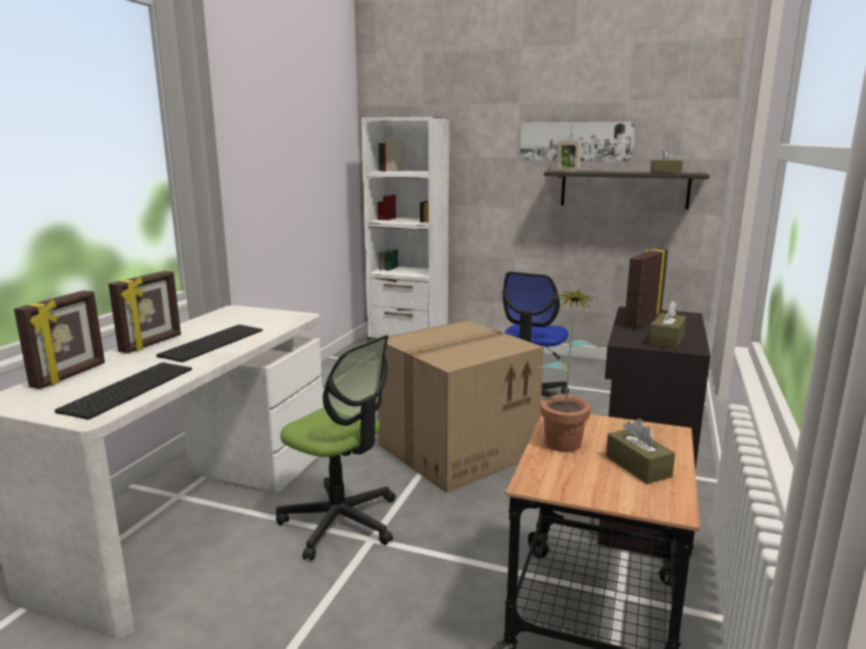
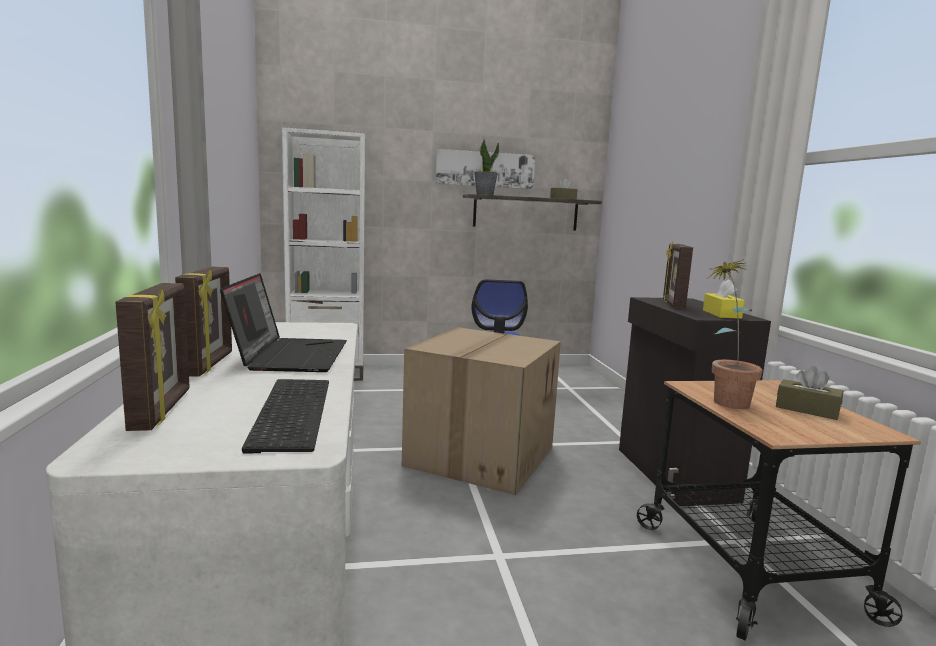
camera: 30 degrees left, 5 degrees down
keyboard [156,324,263,362] -> laptop [220,273,347,372]
office chair [276,335,396,561] -> none
picture frame [557,141,581,172] -> potted plant [474,139,499,195]
brown tissue box [649,300,687,349] -> yellow tissue box [703,279,745,319]

